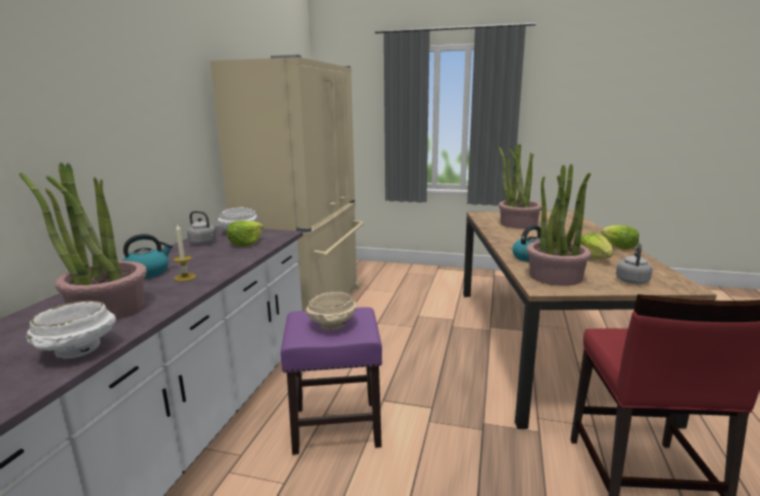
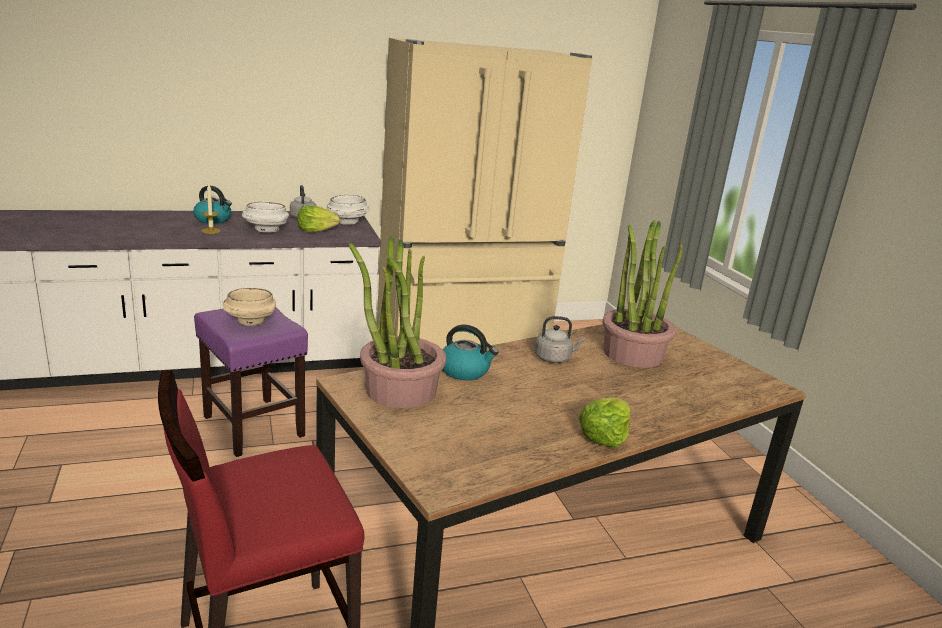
camera: 55 degrees right, 5 degrees up
potted plant [19,162,147,320] -> none
white bowl [26,301,116,359] -> white bowl moved to [242,202,289,233]
lettuce [580,233,614,259] -> none
grey kettle [616,243,653,284] -> grey kettle moved to [535,316,585,363]

